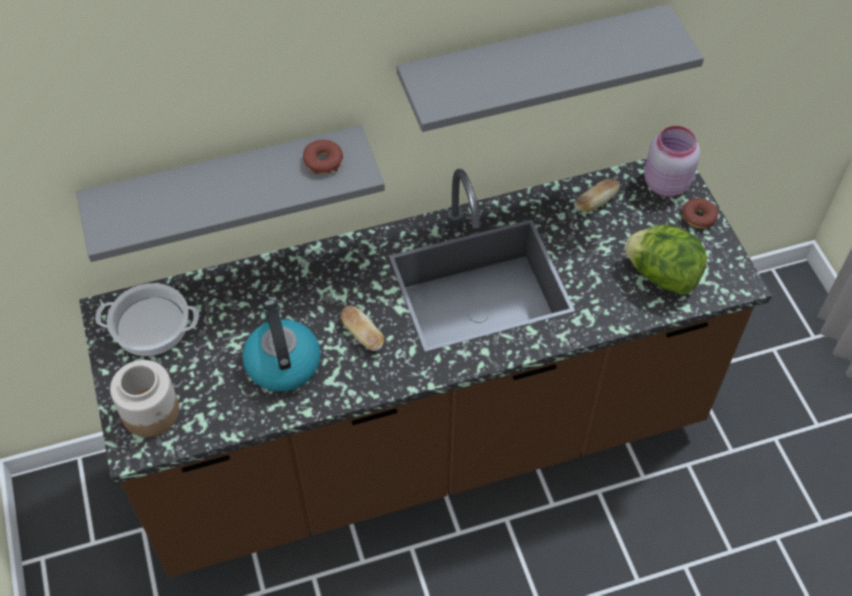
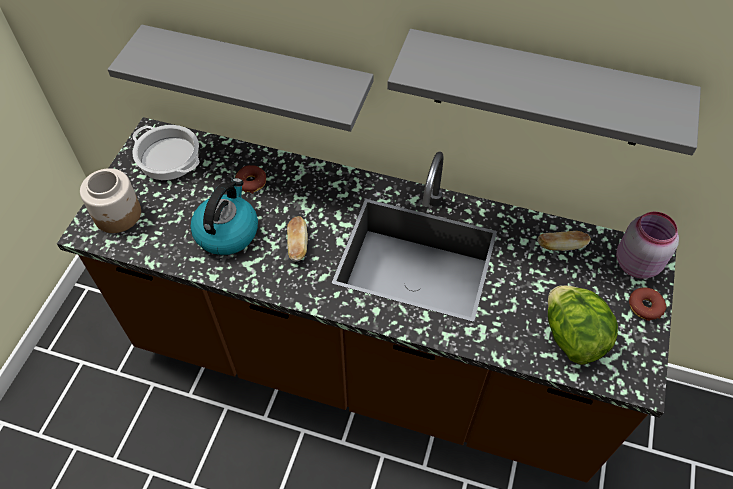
camera: 35 degrees right, 0 degrees up
donut [303,140,343,174] -> donut moved to [235,165,266,194]

